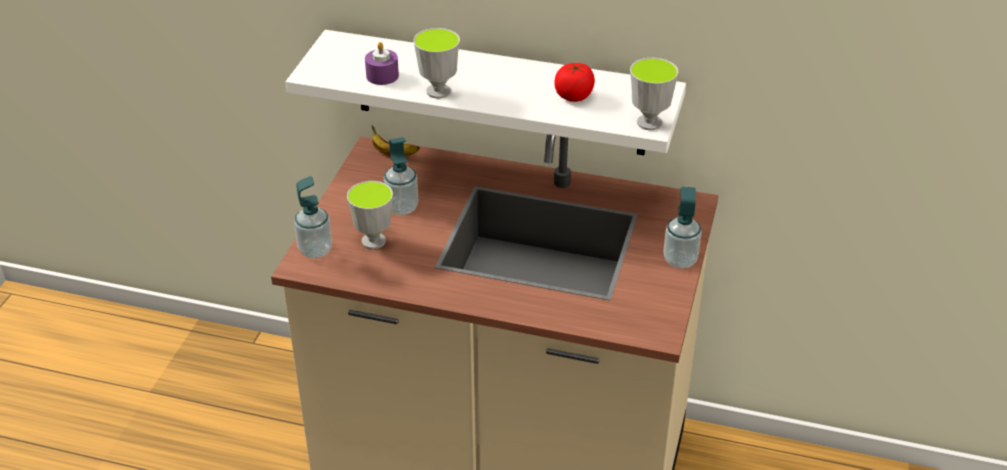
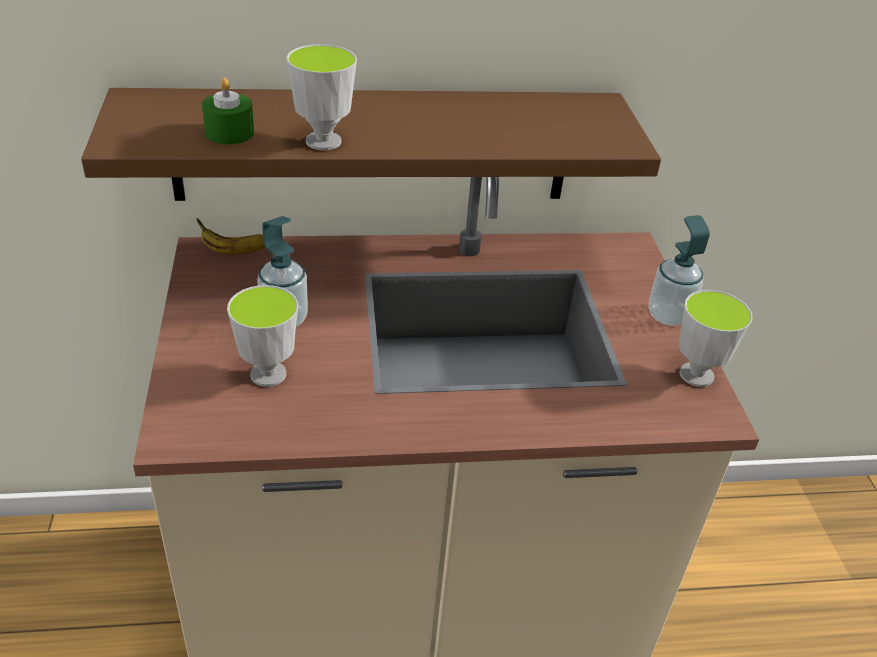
camera: 25 degrees left, 0 degrees up
white shelf [286,30,686,155] -> brown shelf [81,88,661,201]
soap dispenser [294,176,332,258] -> none
purple candle [365,42,399,85] -> green candle [202,78,254,145]
tomato [554,63,595,102] -> none
cup [630,58,678,130] -> cup moved to [679,290,753,387]

